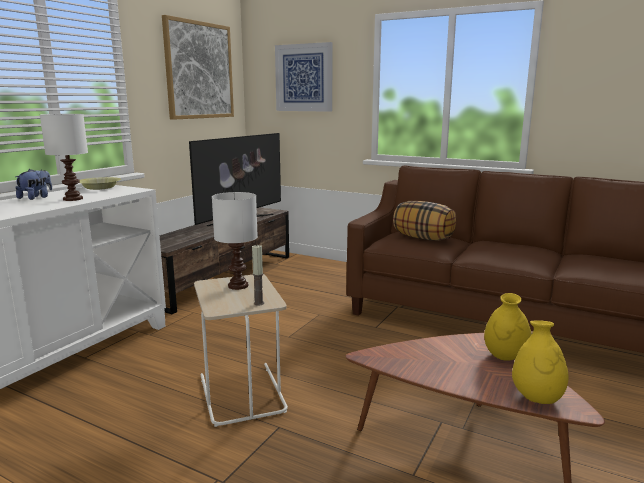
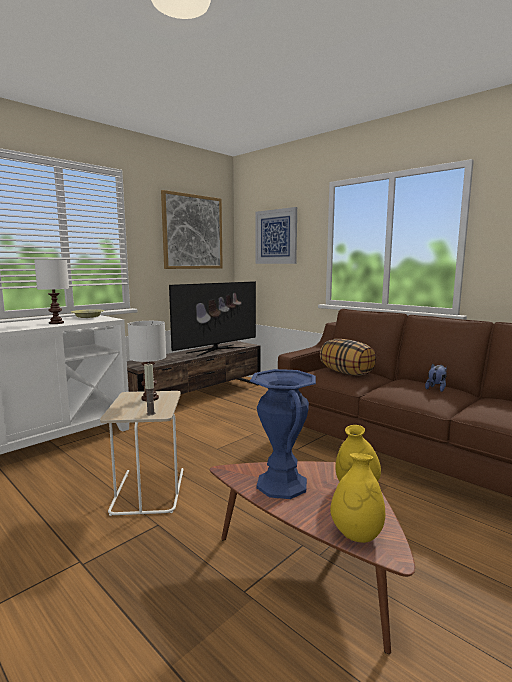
camera: 15 degrees right, 5 degrees down
plush toy [15,169,52,200] -> plush toy moved to [425,363,447,392]
none -> blue vase [250,369,316,499]

